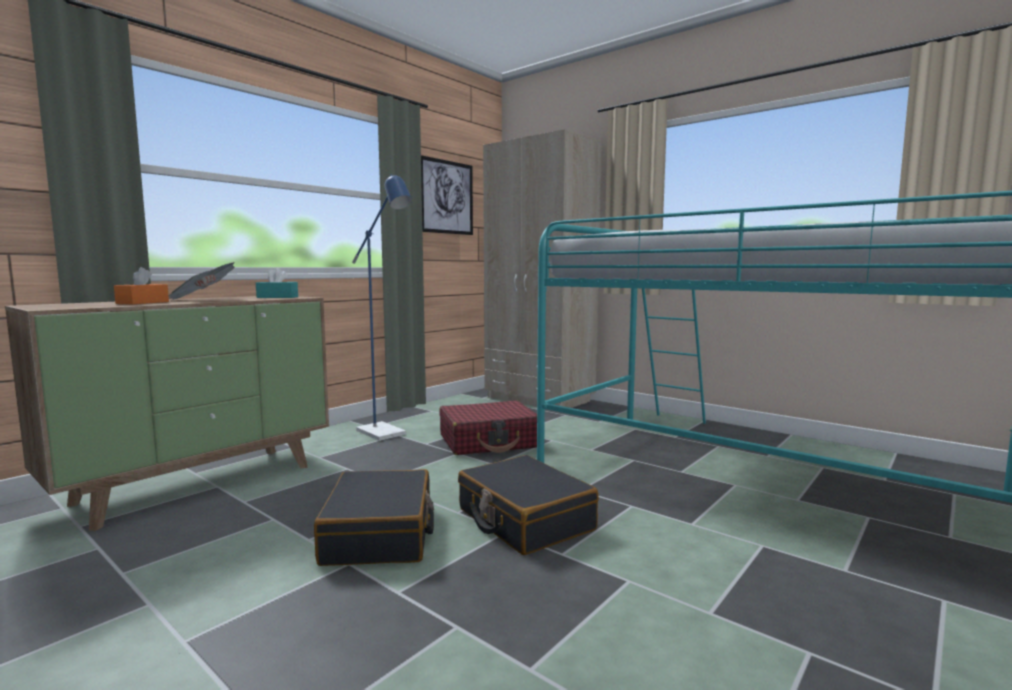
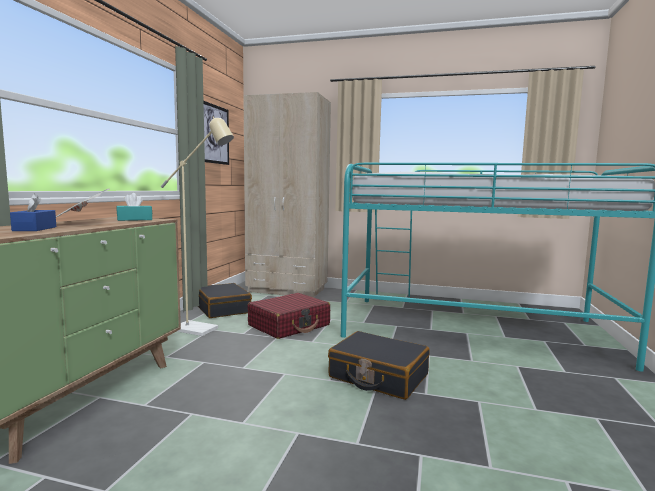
camera: 25 degrees left, 0 degrees up
orange tissue box [114,267,169,304] -> blue tissue box [10,194,56,231]
black suitcase [314,469,434,566] -> black suitcase moved to [198,283,252,318]
blue floor lamp [352,174,412,441] -> beige floor lamp [161,116,234,336]

